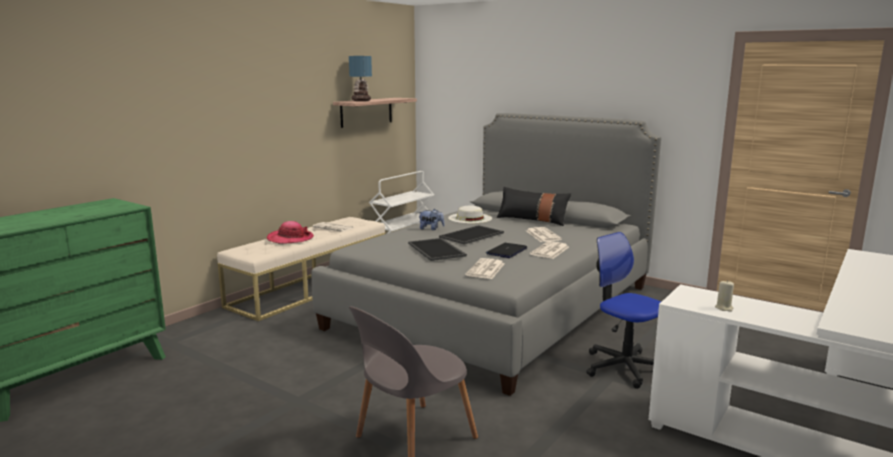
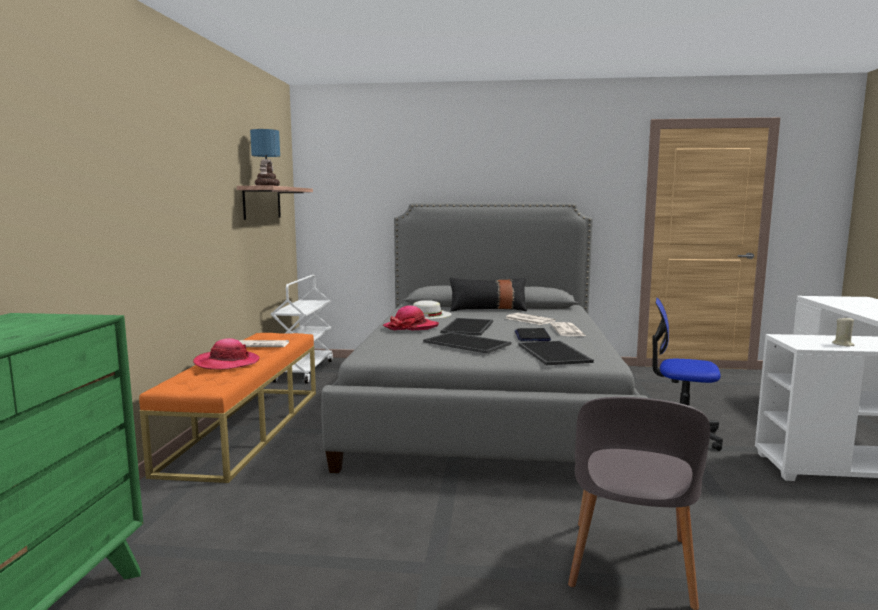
camera: 30 degrees left, 5 degrees down
beige bench [217,217,385,321] -> orange bench [139,333,316,483]
plush toy [418,209,445,230] -> hat [383,305,439,330]
newspaper [465,258,505,279] -> tray [518,341,594,365]

